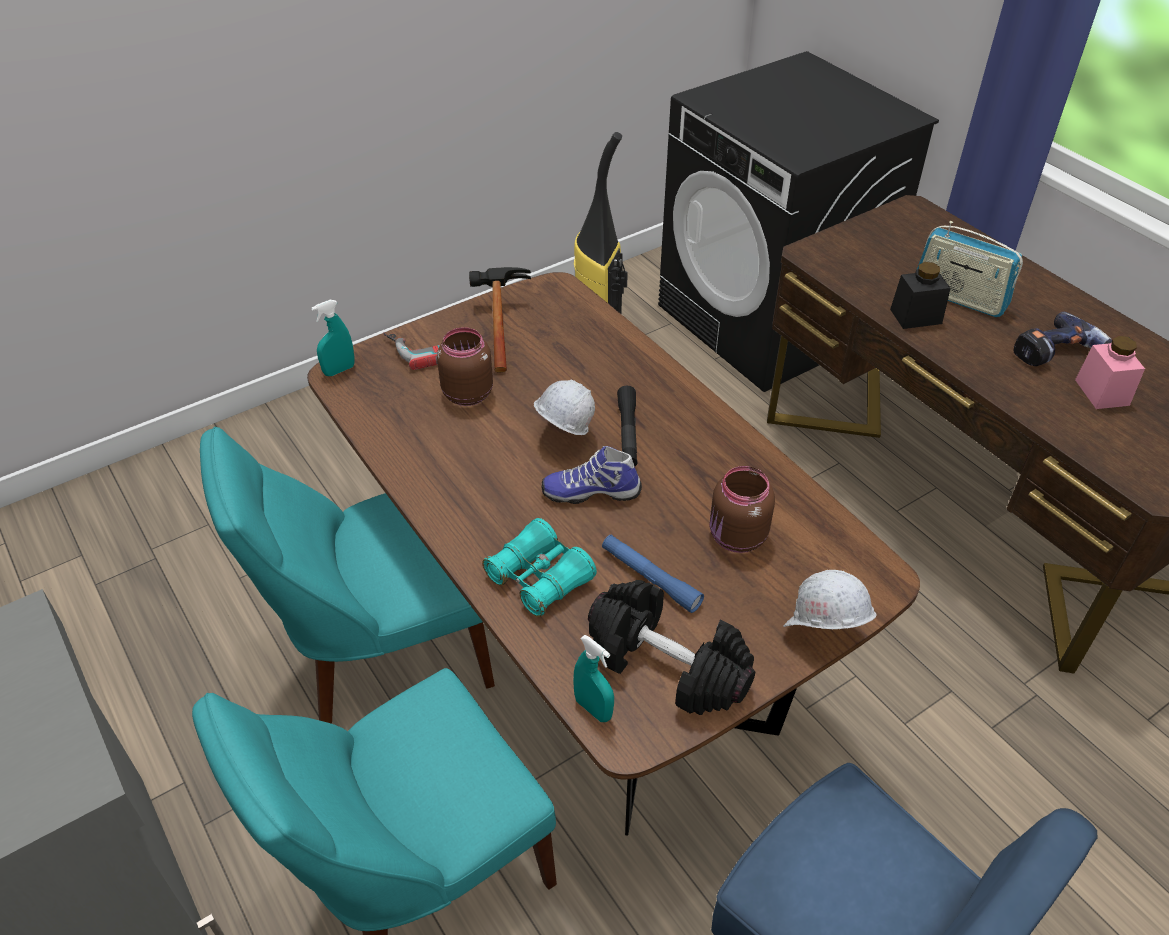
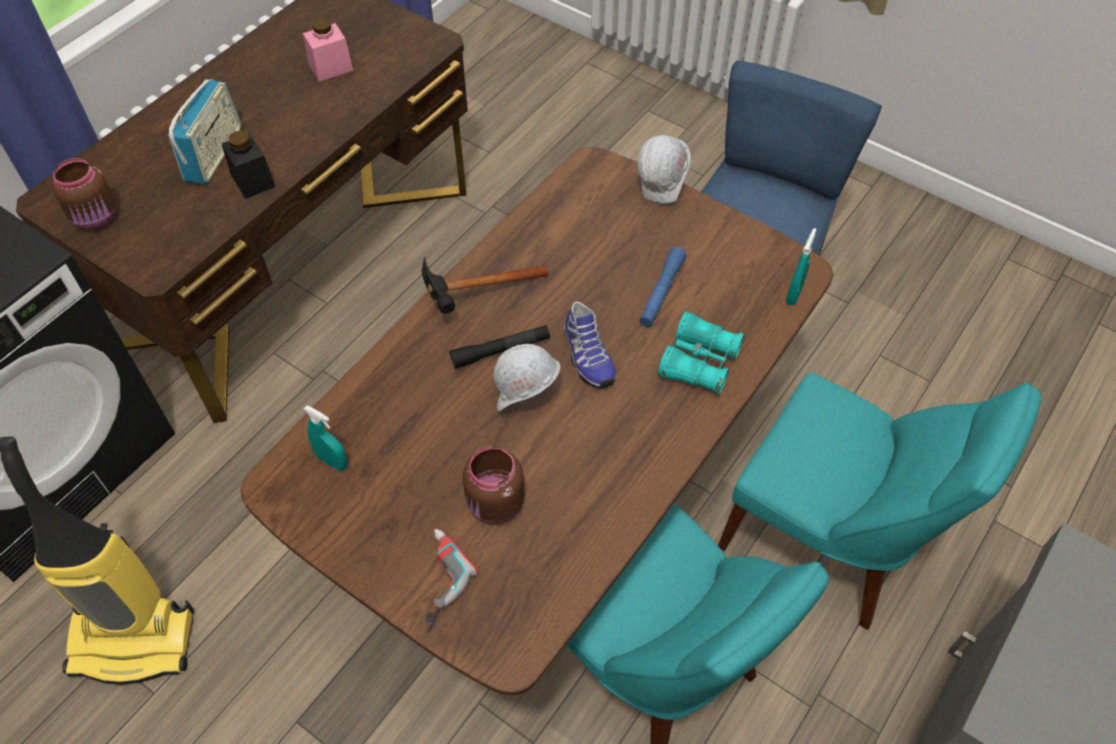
camera: 110 degrees left, 10 degrees up
turquoise spray bottle [311,300,354,376] -> turquoise spray bottle moved to [304,406,348,471]
hammer [469,267,531,373] -> hammer moved to [422,256,548,314]
black dumbbell [588,580,755,715] -> none
brown jar [709,466,775,553] -> brown jar moved to [52,158,116,230]
power drill [1014,312,1112,366] -> none

